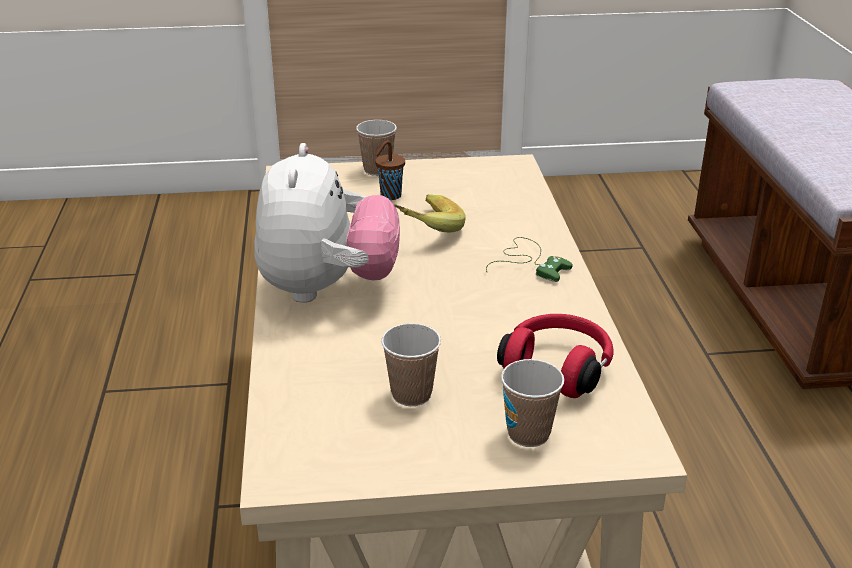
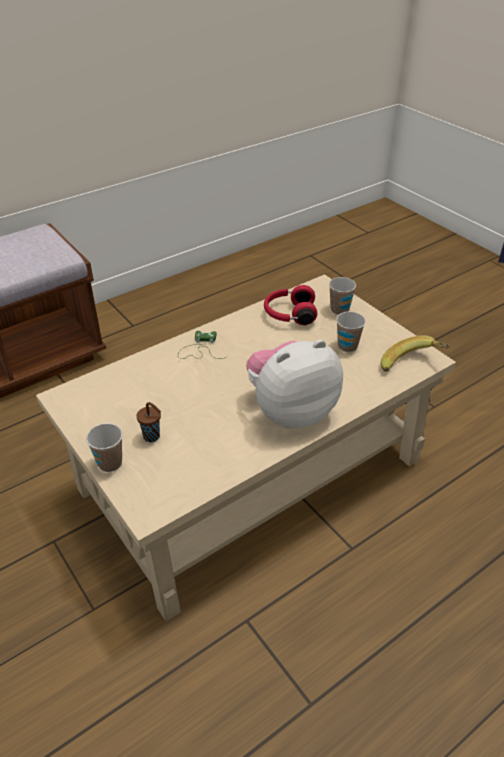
camera: 120 degrees left, 10 degrees up
banana [393,194,465,232] -> banana moved to [381,335,450,372]

